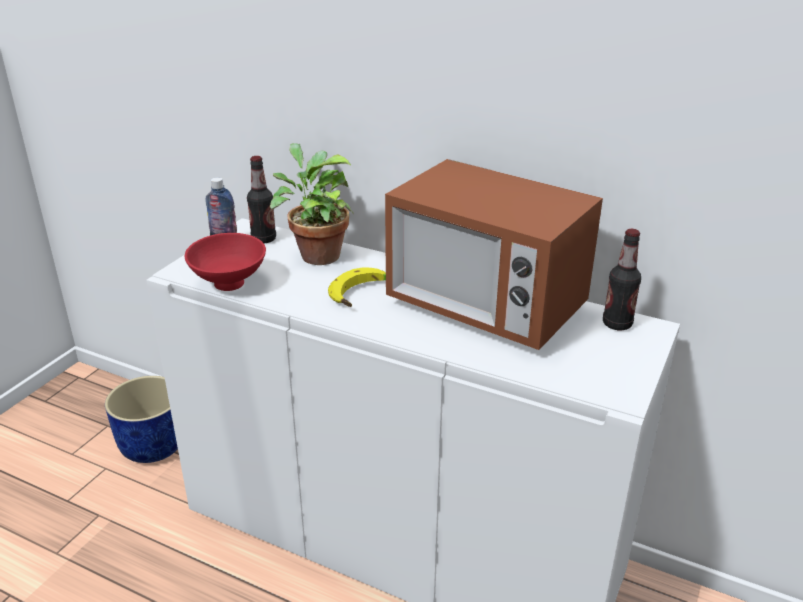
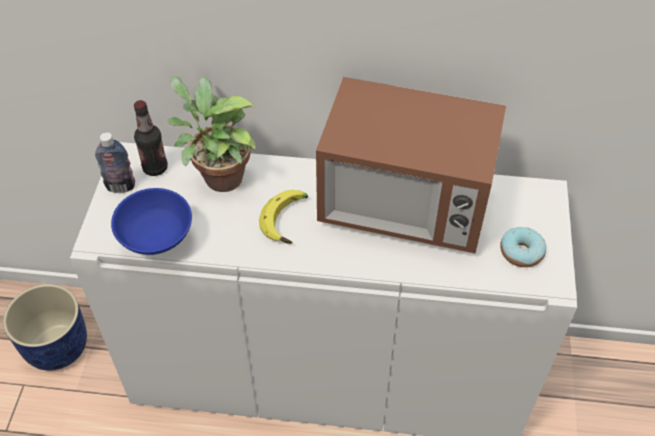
camera: 20 degrees left, 20 degrees up
red bowl [185,233,266,291] -> blue bowl [111,188,192,255]
bottle [603,229,641,330] -> none
none -> donut [500,227,546,267]

